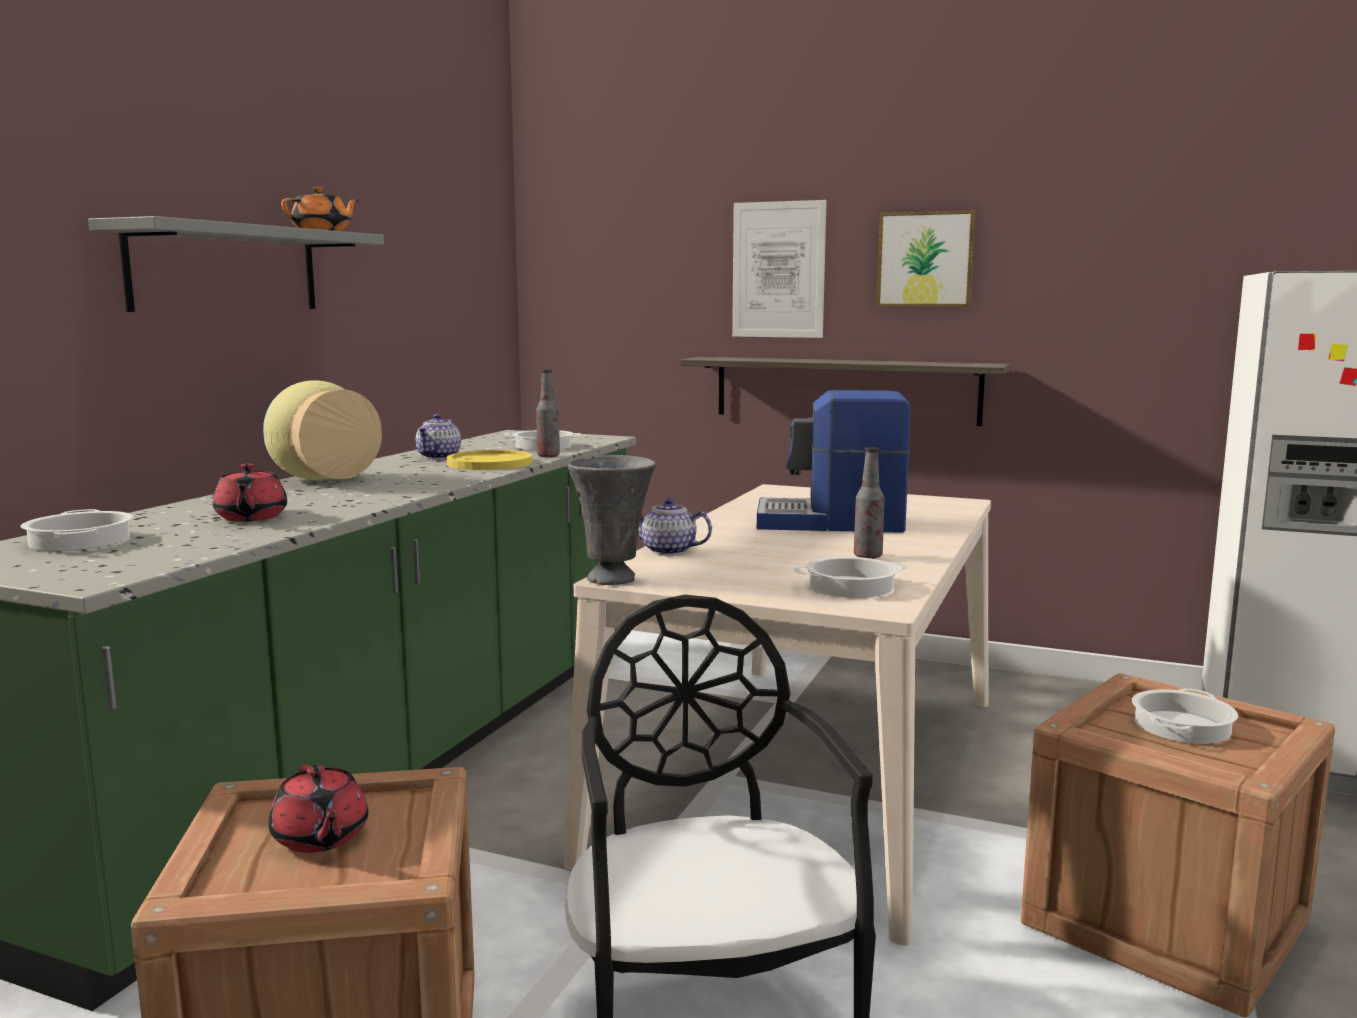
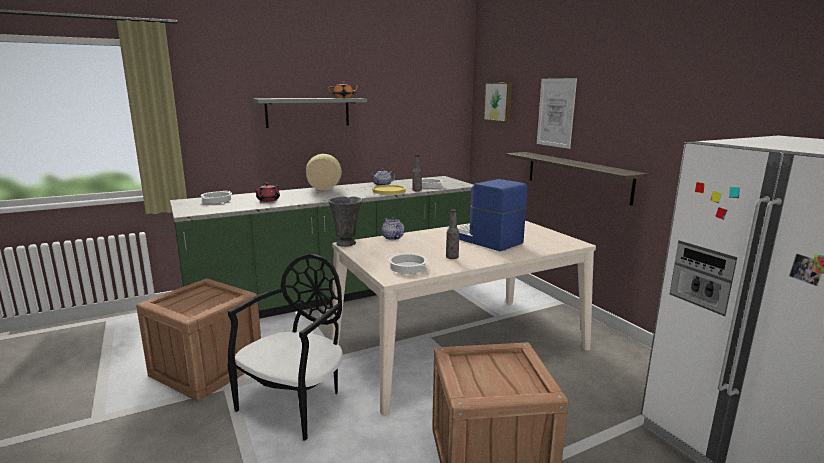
camera: 40 degrees right, 5 degrees up
red teapot [268,765,368,853] -> none
picture [877,210,976,307] -> picture moved to [484,82,512,122]
cooking pot [1132,688,1238,744] -> none

